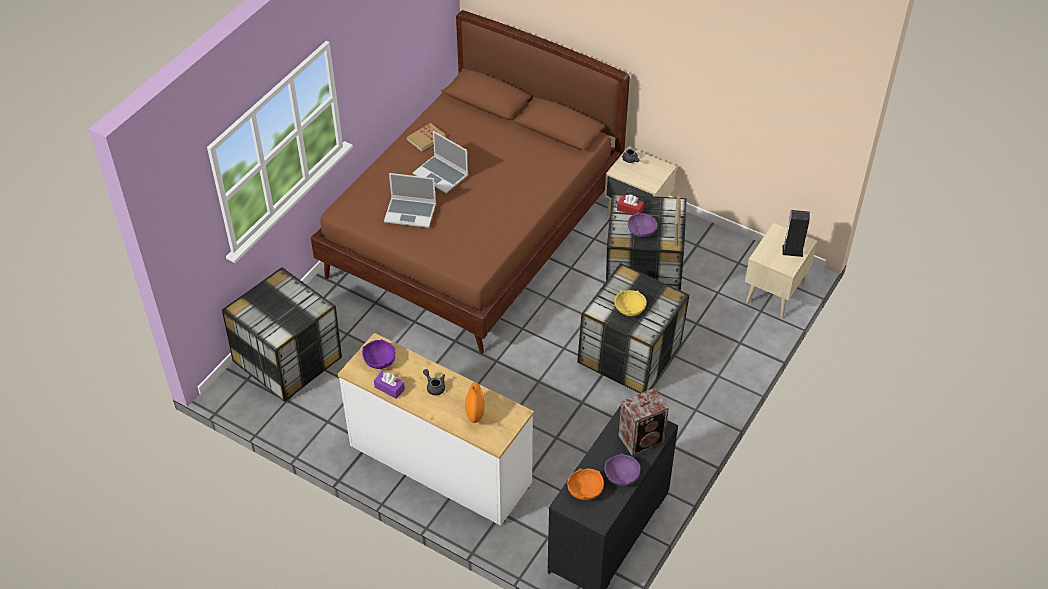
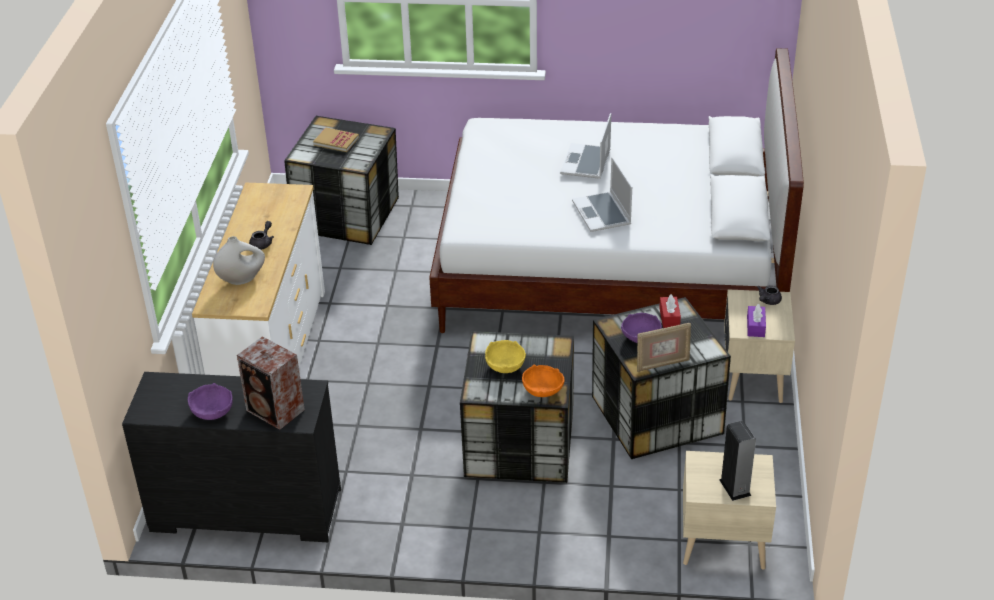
camera: 65 degrees right, 10 degrees down
brown bed [311,10,630,354] -> white bed [429,48,804,333]
purple bowl [362,339,396,369] -> none
purple tissue box [374,371,405,399] -> purple tissue box moved to [747,304,766,337]
laptop [384,173,436,228] -> laptop moved to [572,157,632,232]
book [407,123,446,152] -> book moved to [313,128,359,152]
orange vase [465,382,485,423] -> white vase [213,236,265,285]
orange bowl [567,468,604,500] -> orange bowl moved to [522,365,564,397]

